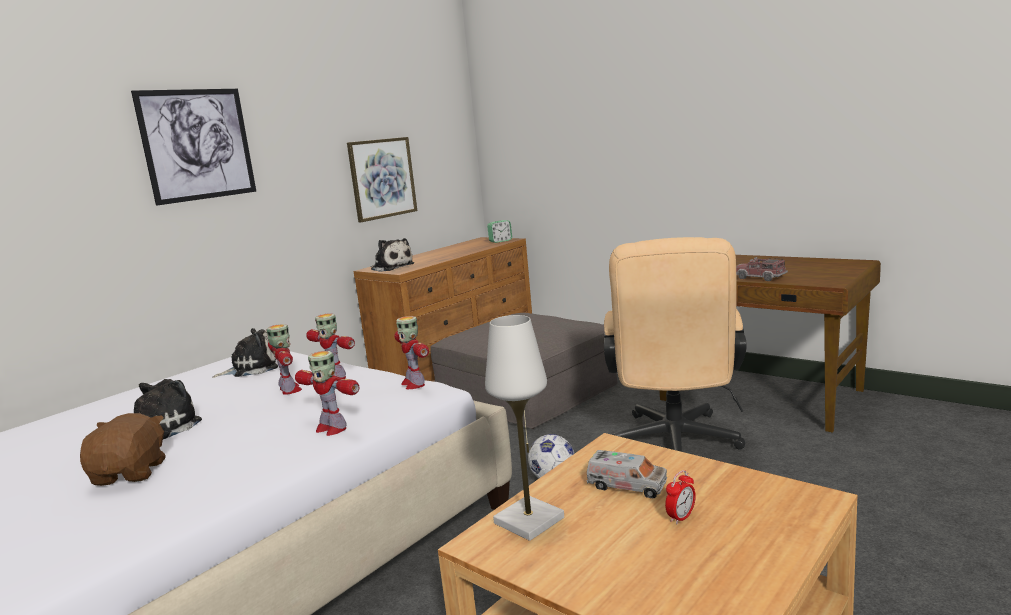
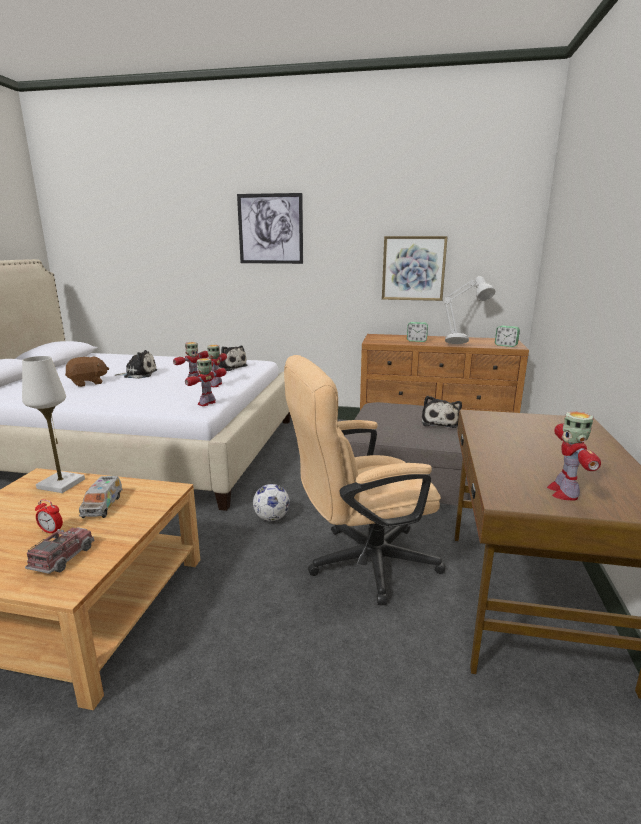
camera: 60 degrees right, 5 degrees up
toy robot [295,351,359,436] -> toy robot moved to [547,411,601,501]
plush toy [370,238,414,272] -> plush toy moved to [422,396,462,428]
toy truck [736,257,788,281] -> toy truck moved to [25,527,94,574]
none -> alarm clock [407,322,428,342]
none -> grey table lamp [444,276,495,344]

